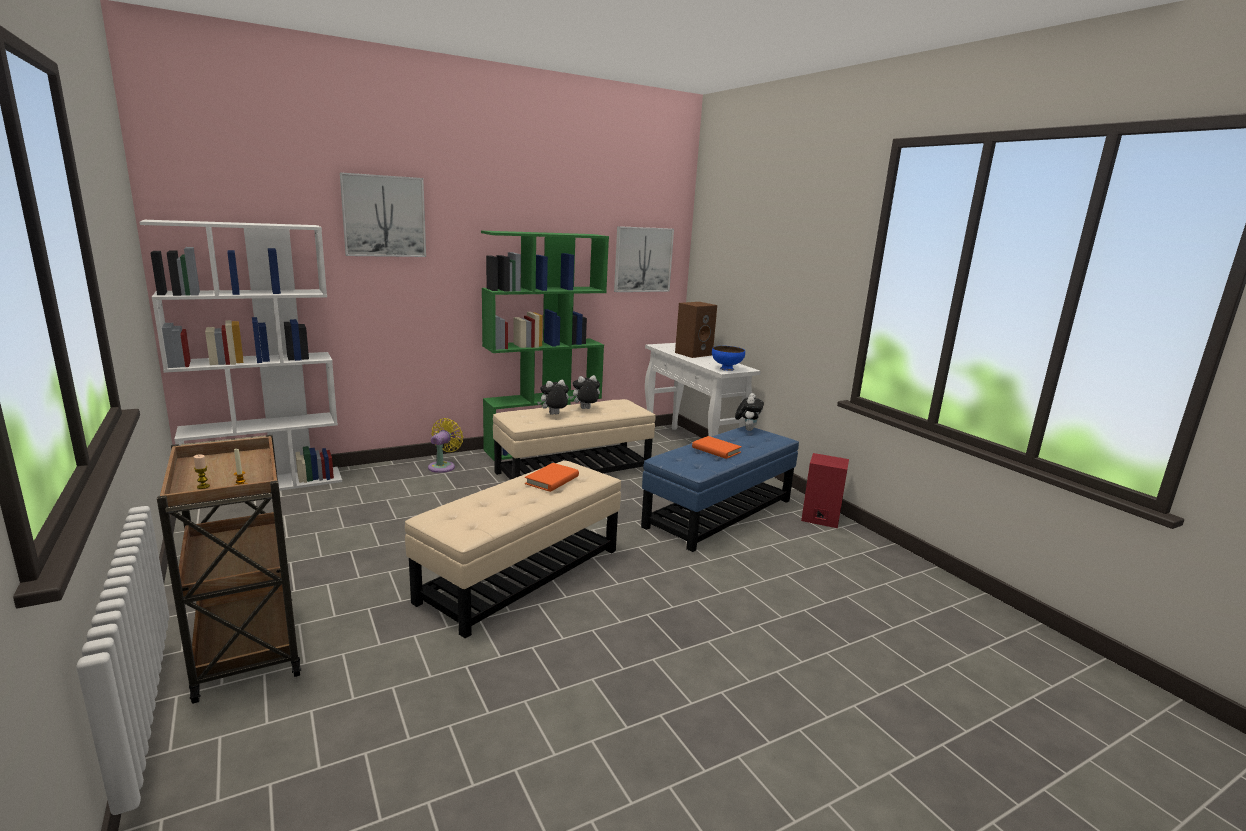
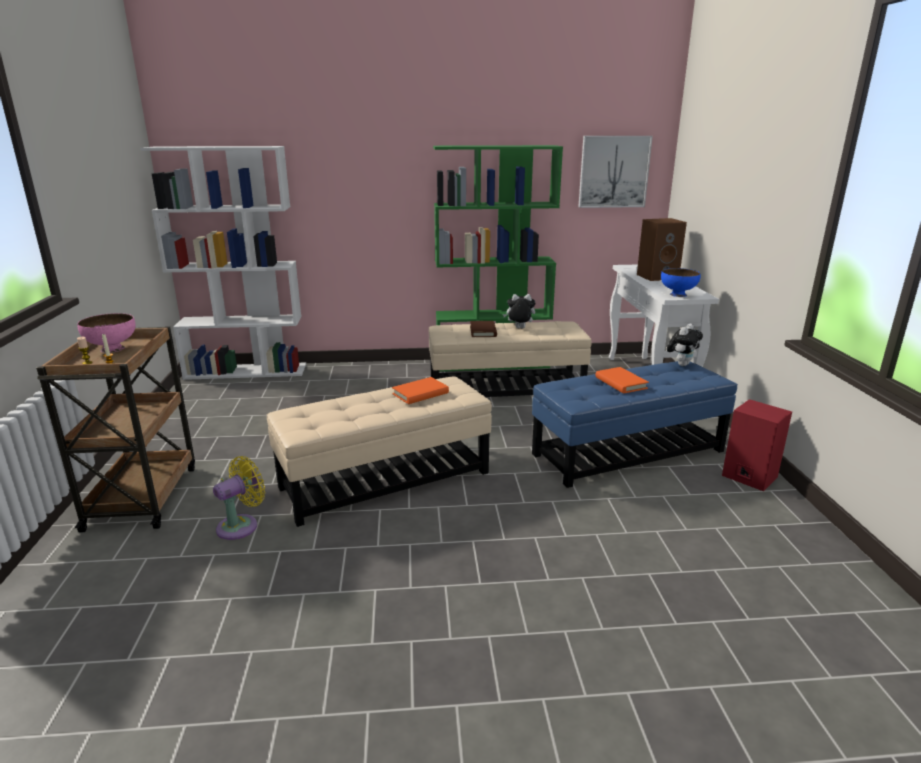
camera: 25 degrees right, 5 degrees up
picture [340,172,426,257] -> none
yellow fan [428,418,463,473] -> yellow fan moved to [213,456,265,540]
plush toy [537,380,569,415] -> brown book [470,321,497,337]
none -> pink bowl [77,313,136,353]

